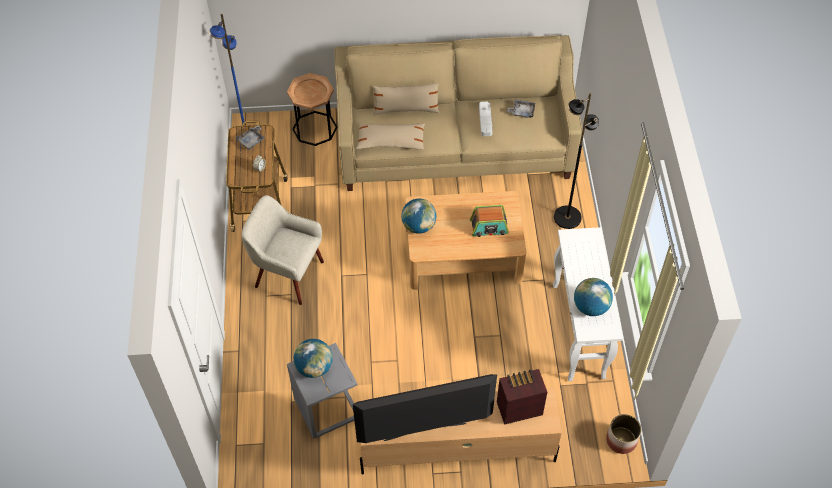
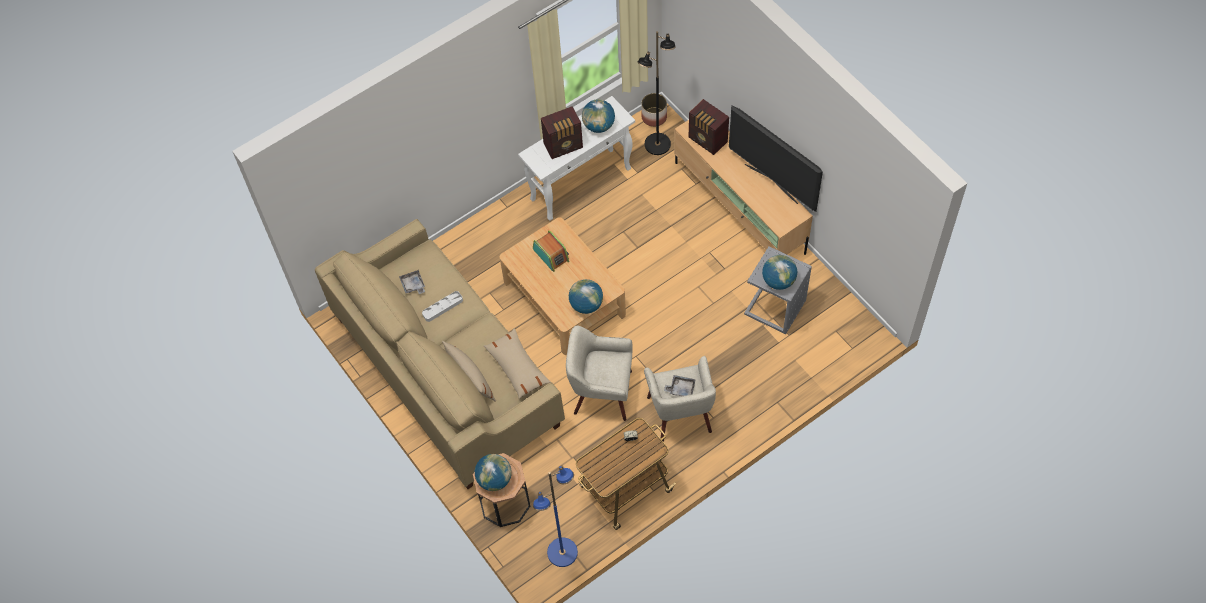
camera: 120 degrees left, 5 degrees up
grey tray [236,125,265,150] -> grey tray moved to [664,375,696,396]
black floor lamp [554,93,599,229] -> black floor lamp moved to [638,31,676,155]
none -> globe [475,454,512,491]
none -> radio [541,106,583,159]
none -> beige armchair [566,326,632,421]

